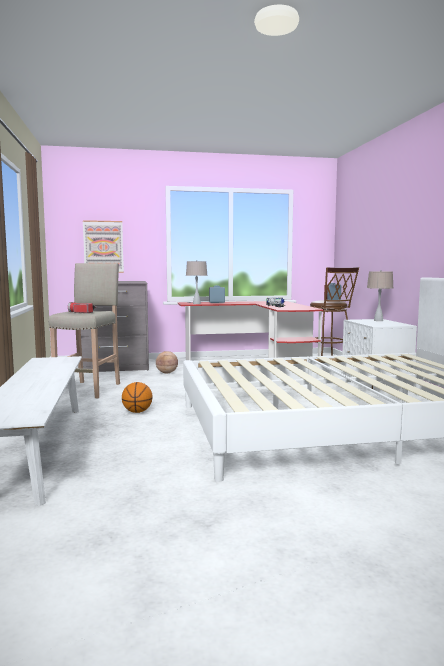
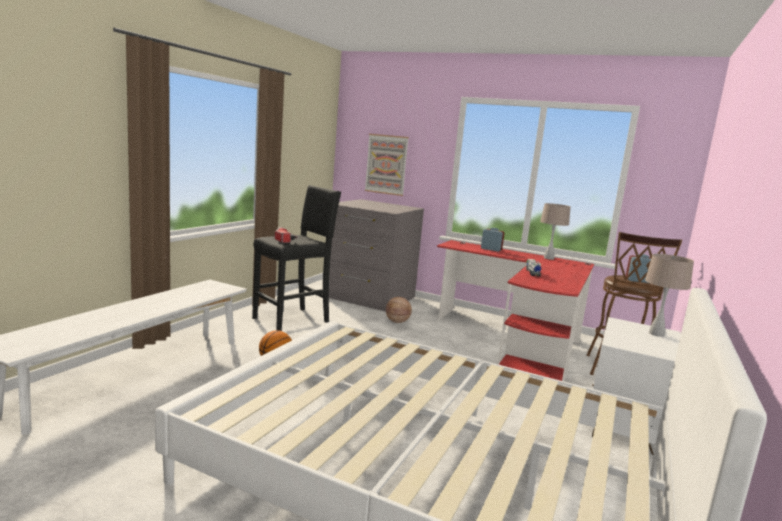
camera: 35 degrees right, 5 degrees up
beige stool [48,263,120,398] -> black stool [252,185,341,331]
beige table lamp [186,260,208,304] -> beige table lamp moved to [540,203,570,260]

